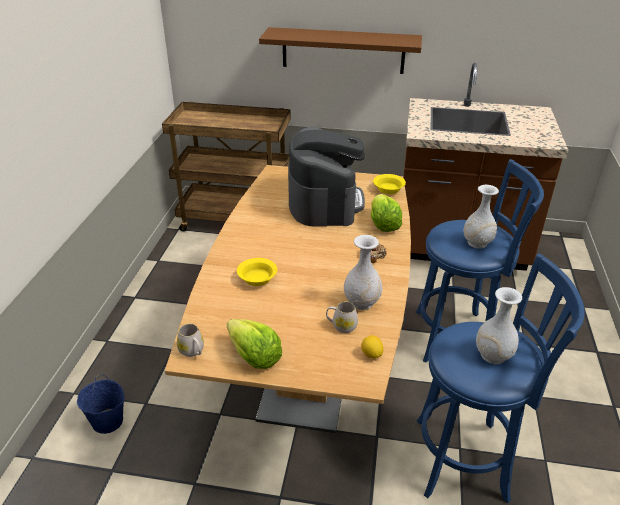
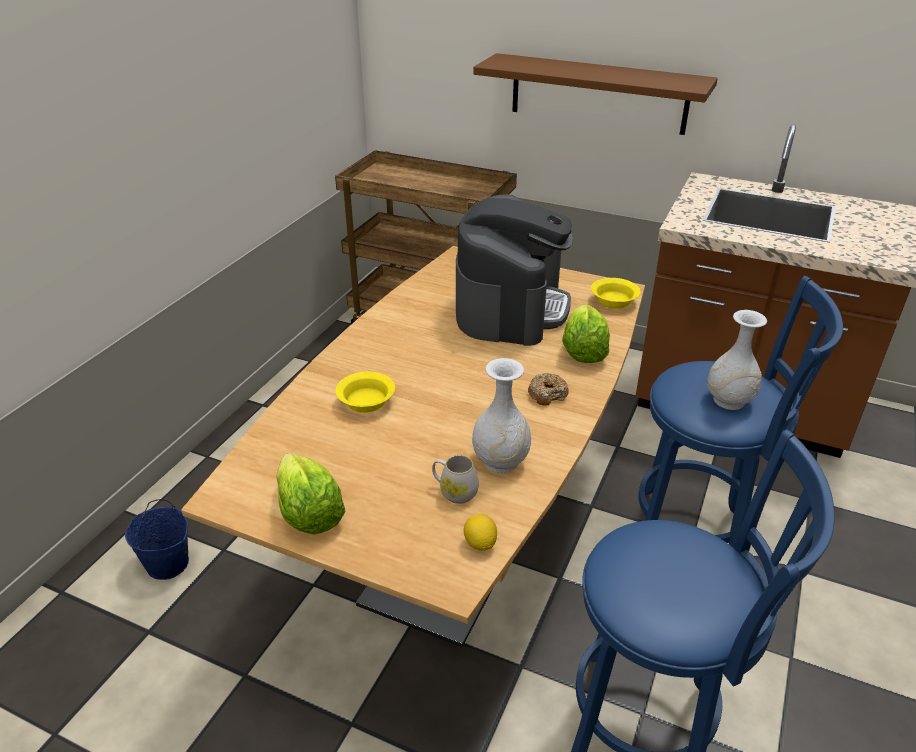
camera: 15 degrees right, 0 degrees up
white mug [177,324,204,357] -> none
white vase [476,287,522,364] -> none

